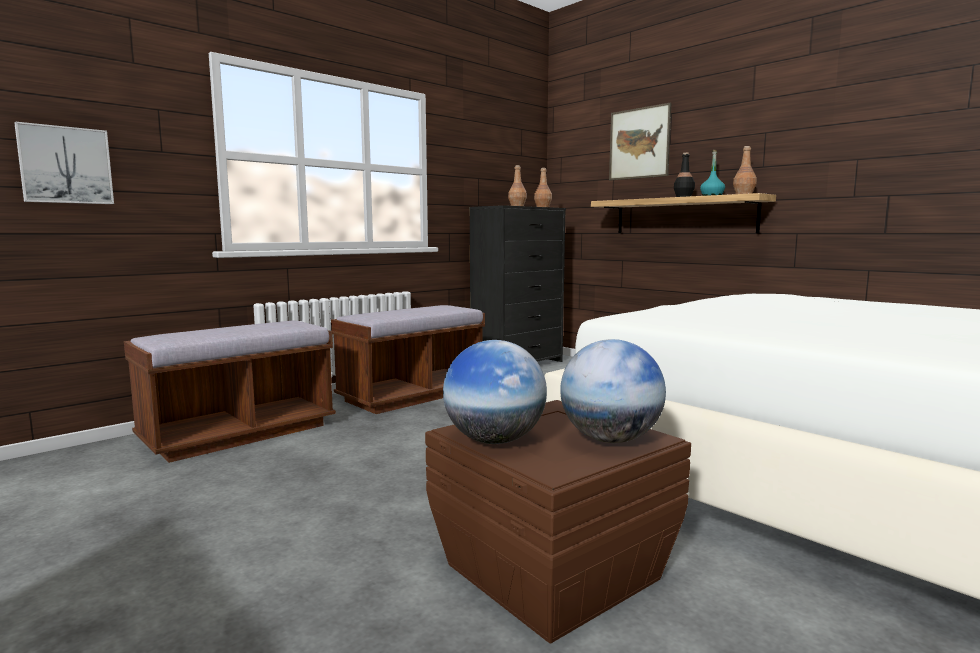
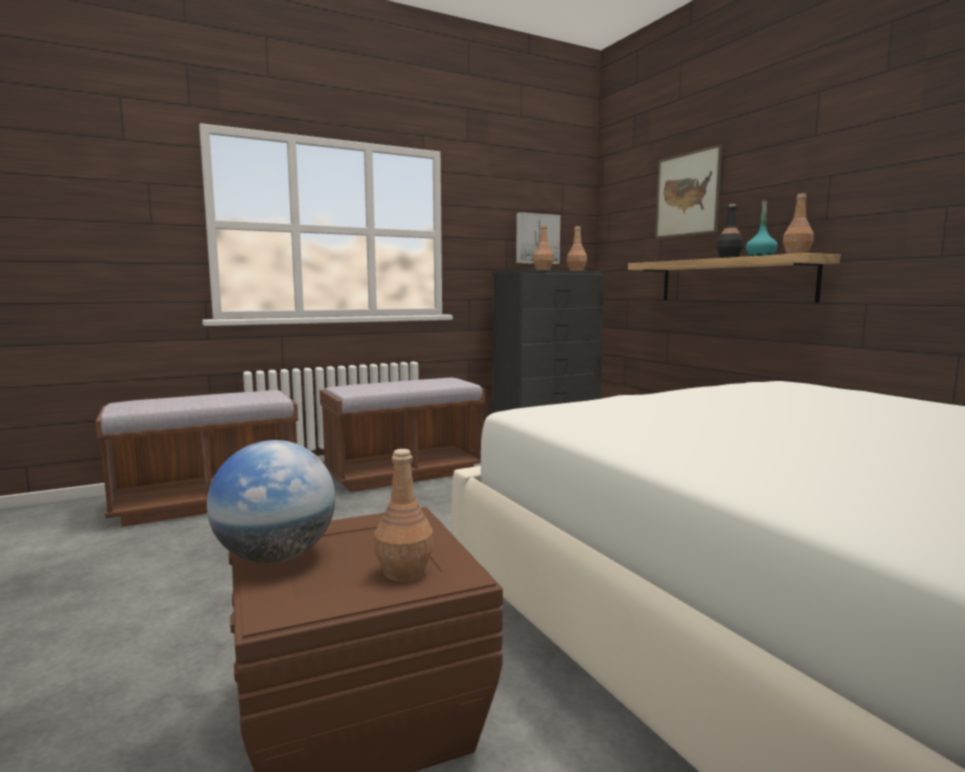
camera: 15 degrees right, 0 degrees up
picture [14,121,114,204] -> picture moved to [516,212,560,264]
globe [560,339,666,443] -> brown bottle [374,449,434,582]

